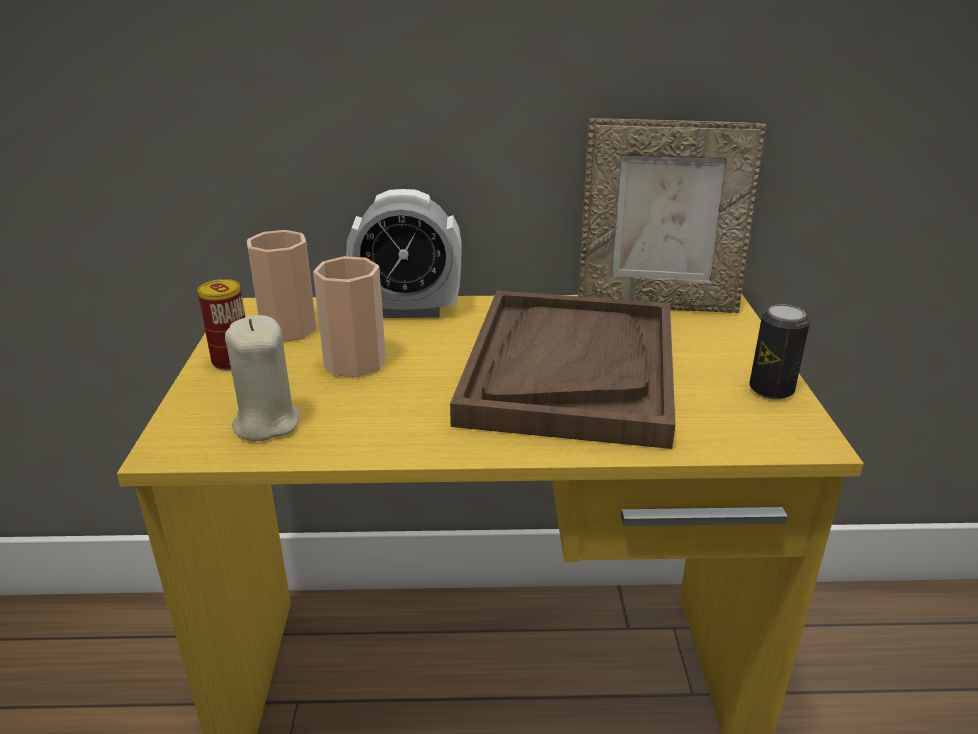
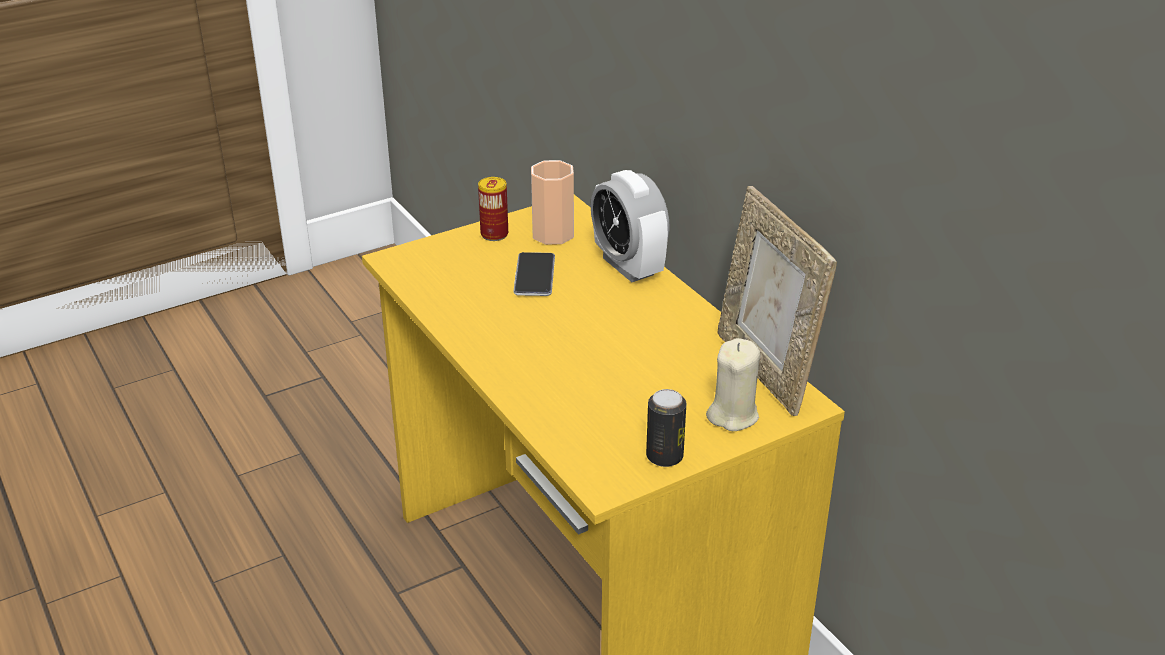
camera: 60 degrees right, 5 degrees up
beige candle [225,315,300,441] -> beige candle moved to [706,338,760,431]
cup [313,256,386,377] -> phone [513,252,555,296]
brown tray [450,291,675,449] -> none

